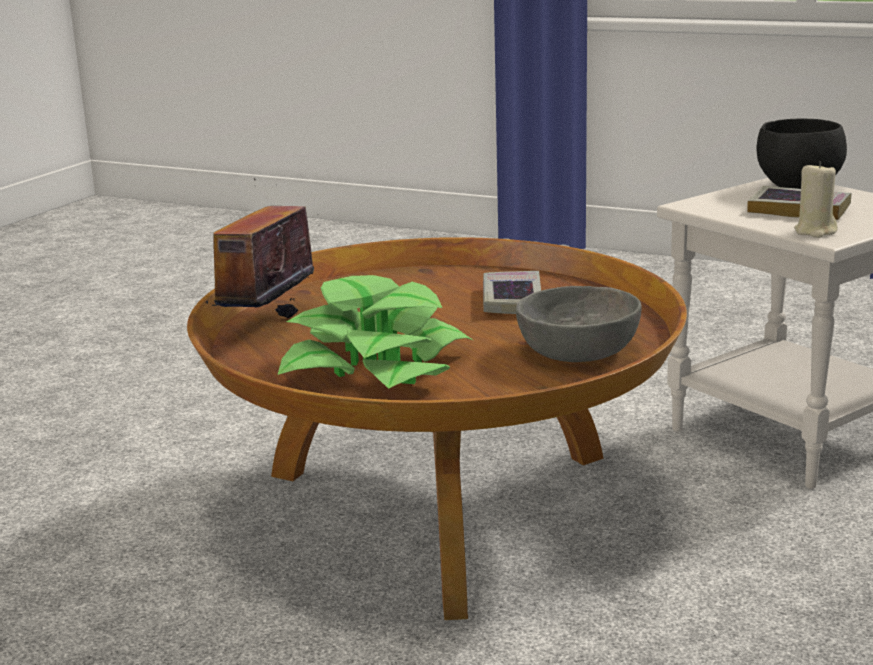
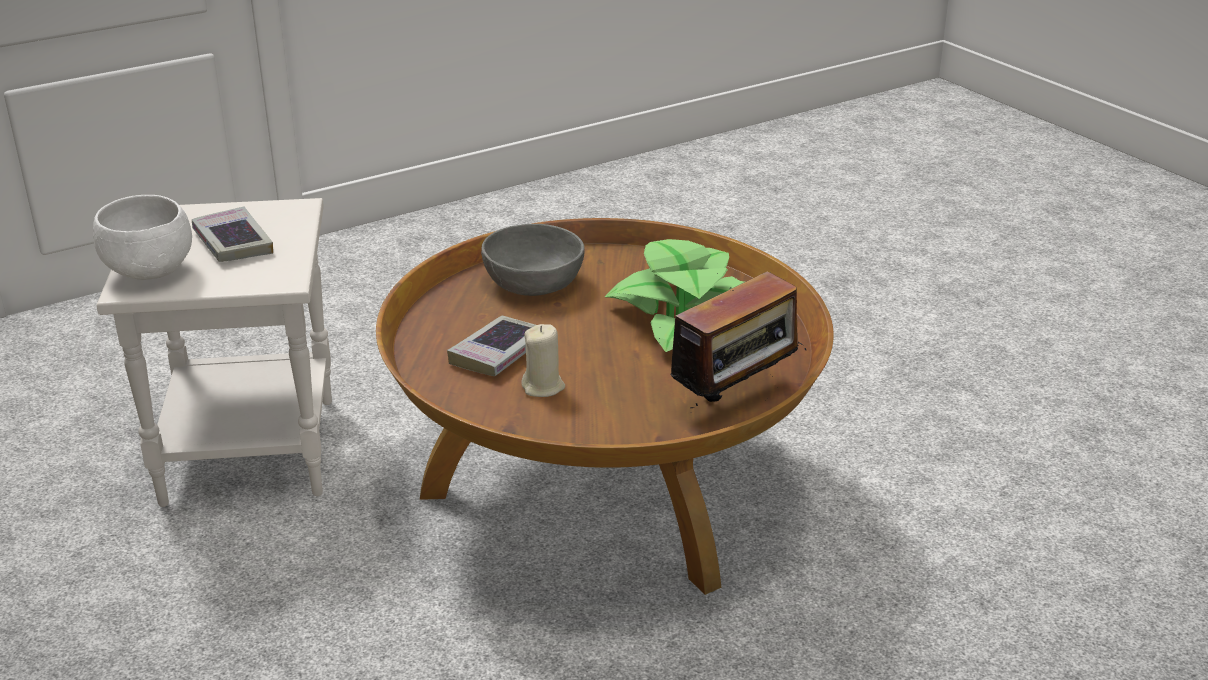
camera: 150 degrees left, 10 degrees up
black bowl [756,119,847,189] -> white bowl [93,195,192,280]
beige candle [794,161,838,238] -> beige candle moved to [522,324,565,397]

